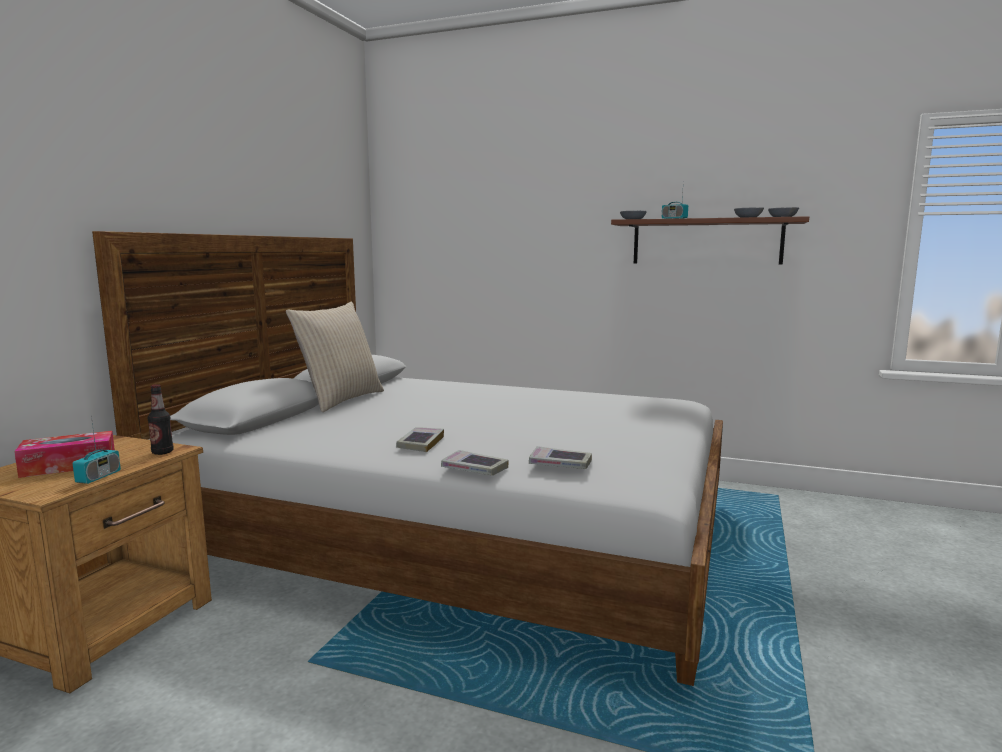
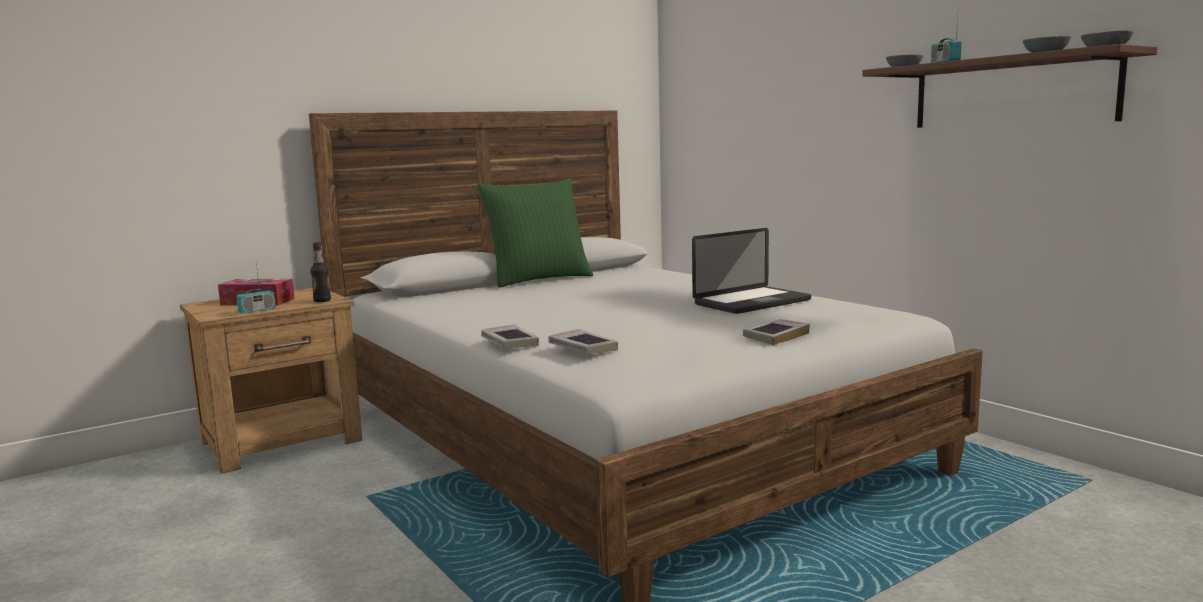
camera: 35 degrees right, 0 degrees up
beige pillow [286,302,384,412] -> green pillow [477,178,593,288]
book [396,427,444,452] -> book moved to [743,319,810,345]
none -> laptop [692,228,811,314]

